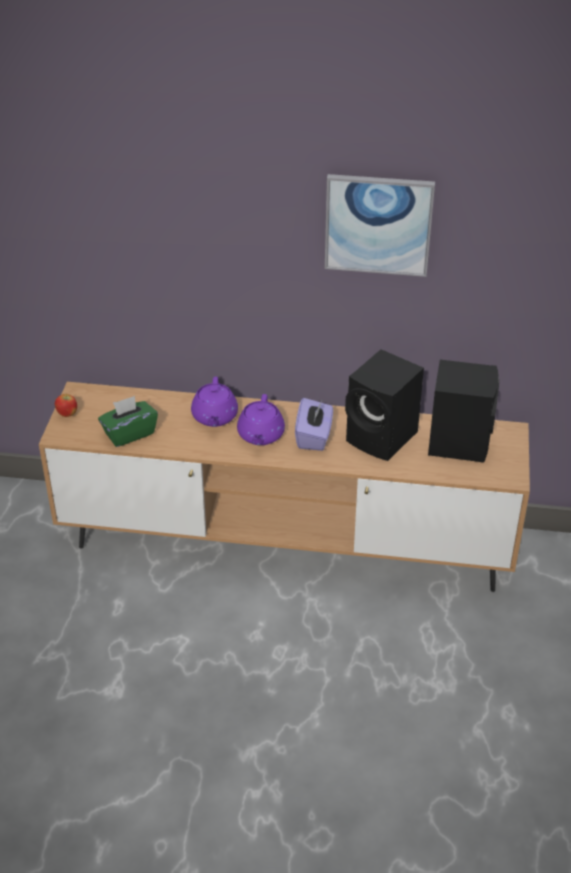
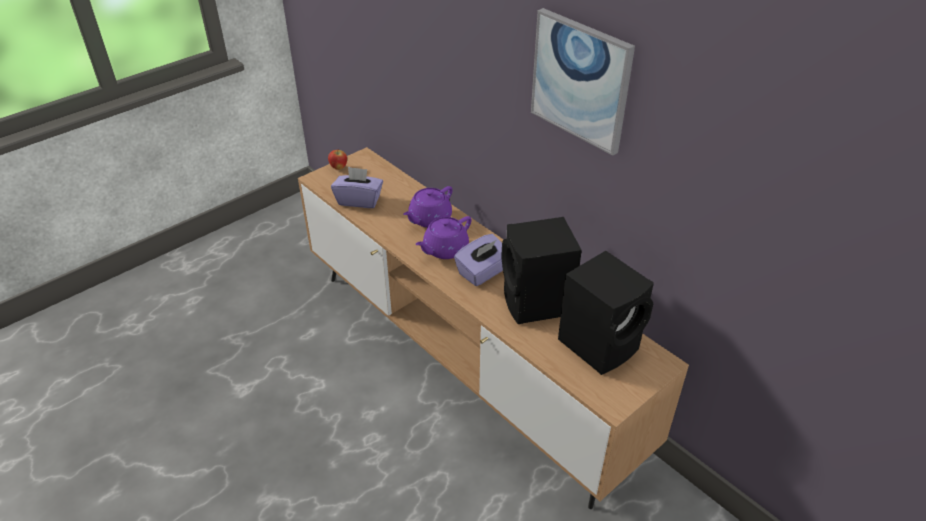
camera: 40 degrees right, 0 degrees up
green tissue box [98,396,158,447] -> purple tissue box [331,167,383,208]

